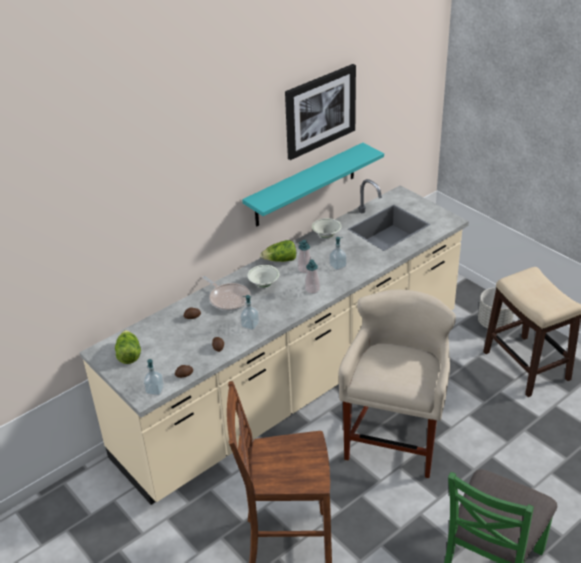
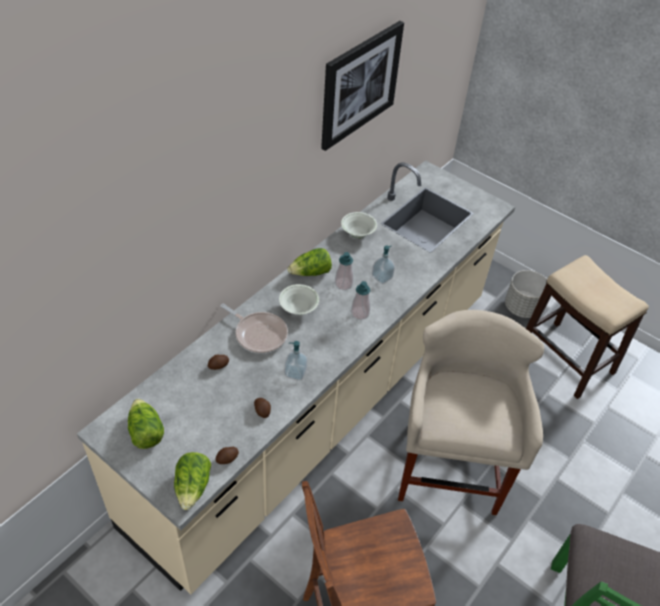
camera: 15 degrees left, 10 degrees up
soap dispenser [143,359,165,396] -> lettuce [174,452,211,510]
turquoise shelf [242,143,384,226] -> none

